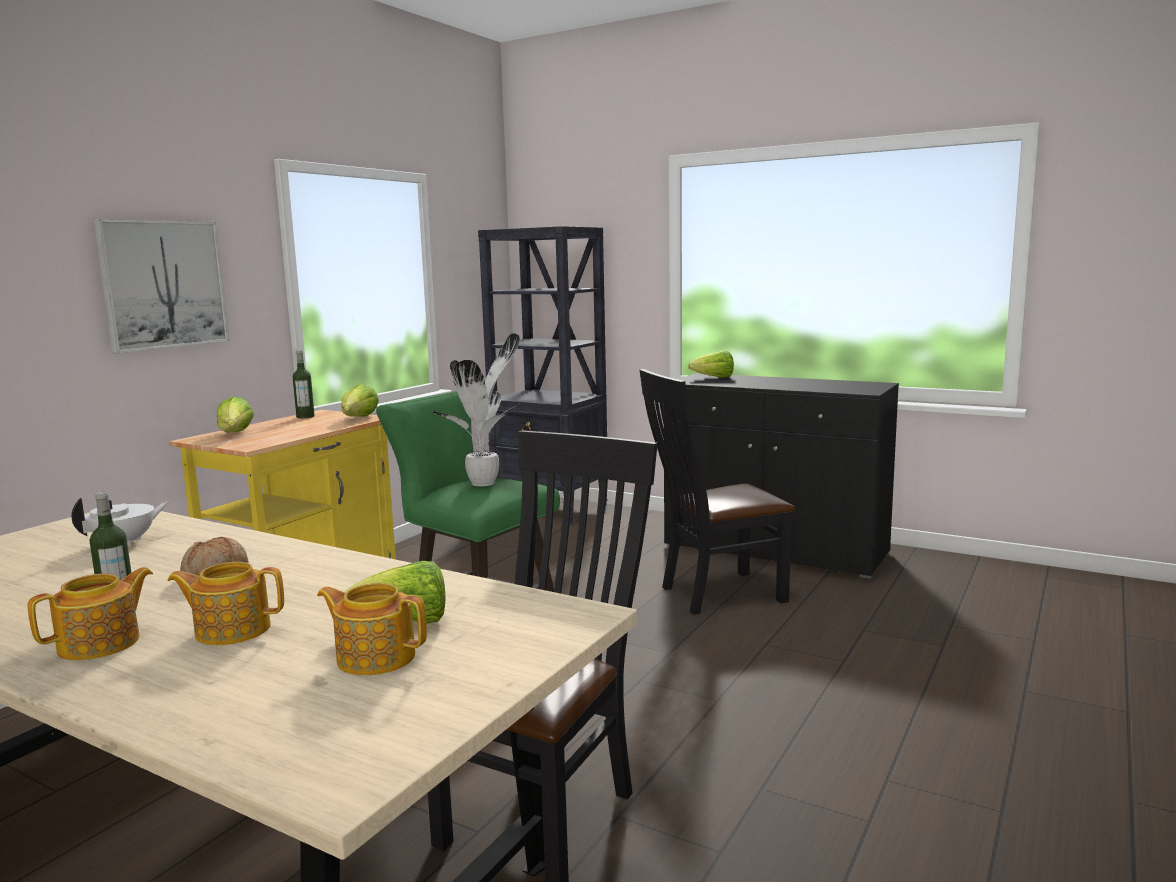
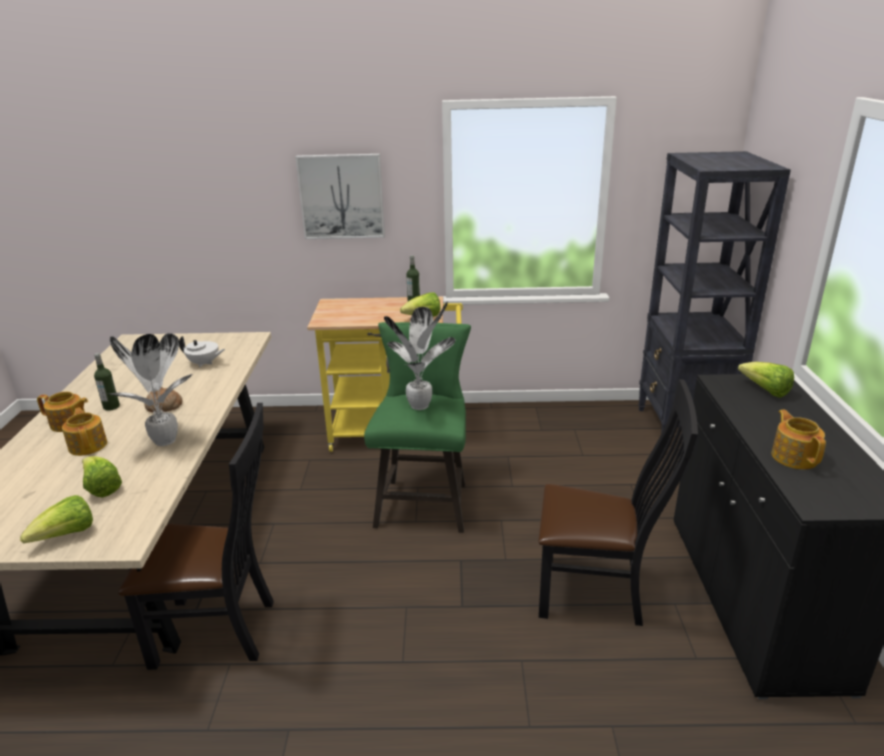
camera: 60 degrees right, 15 degrees up
lettuce [217,397,254,432] -> lettuce moved to [20,495,93,544]
teapot [317,583,427,676] -> teapot moved to [772,409,826,470]
black chair [640,369,795,615] -> black chair turned 150 degrees clockwise [538,379,698,626]
none -> potted plant [107,333,192,446]

